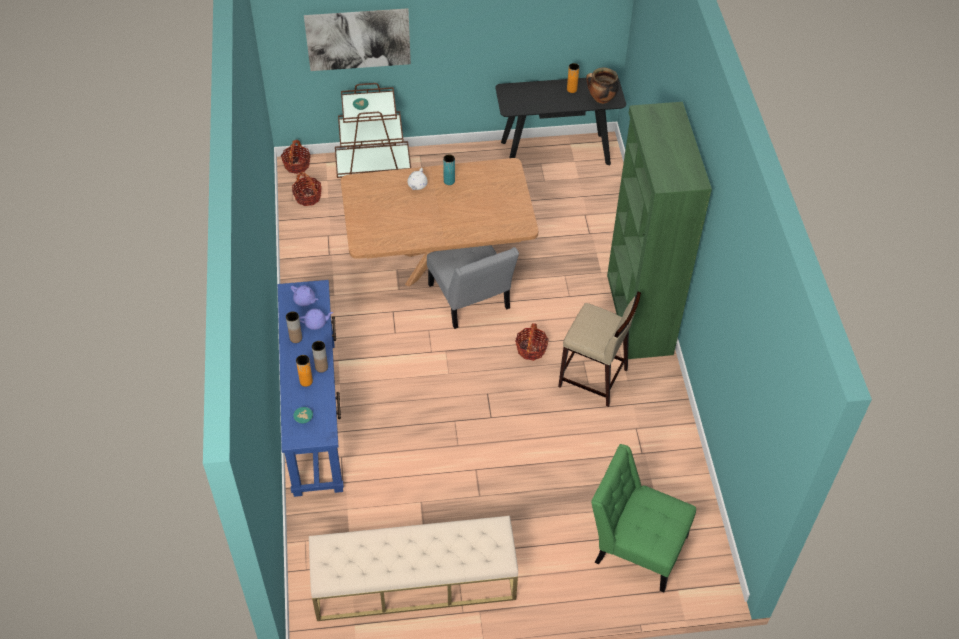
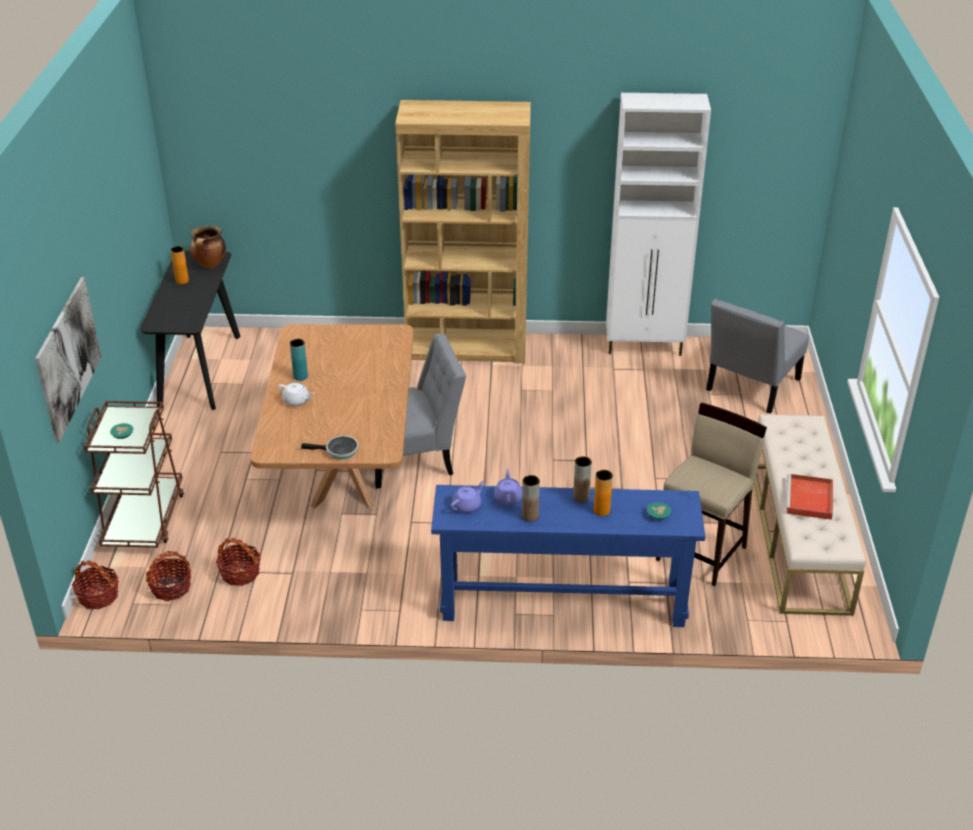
camera: 80 degrees left, 15 degrees down
basket [515,323,549,361] -> basket moved to [216,538,261,586]
beige stool [558,292,641,407] -> beige stool moved to [656,403,767,587]
green chair [591,444,696,592] -> grey chair [706,299,809,414]
green bookcase [607,102,712,359] -> brown bookcase [395,100,531,364]
none -> frying pan [301,436,359,460]
none -> white cabinet [606,93,711,356]
none -> red tray [786,474,833,520]

